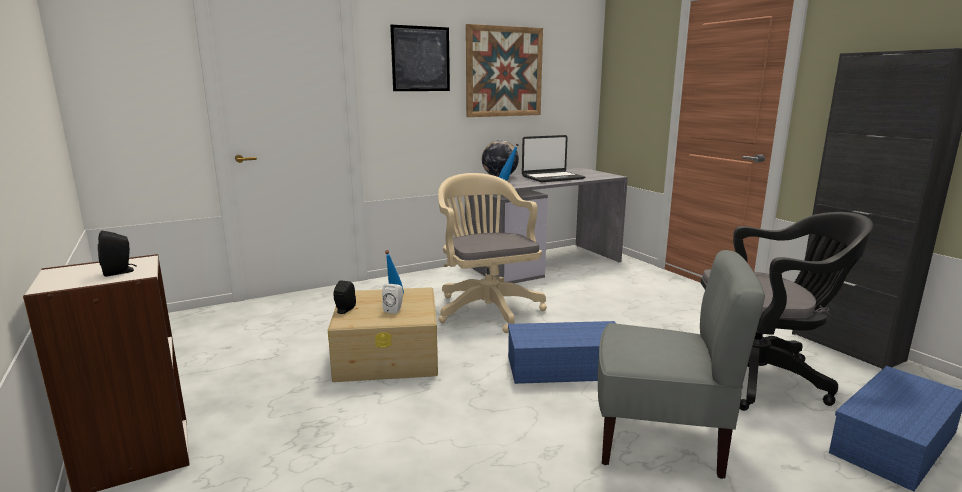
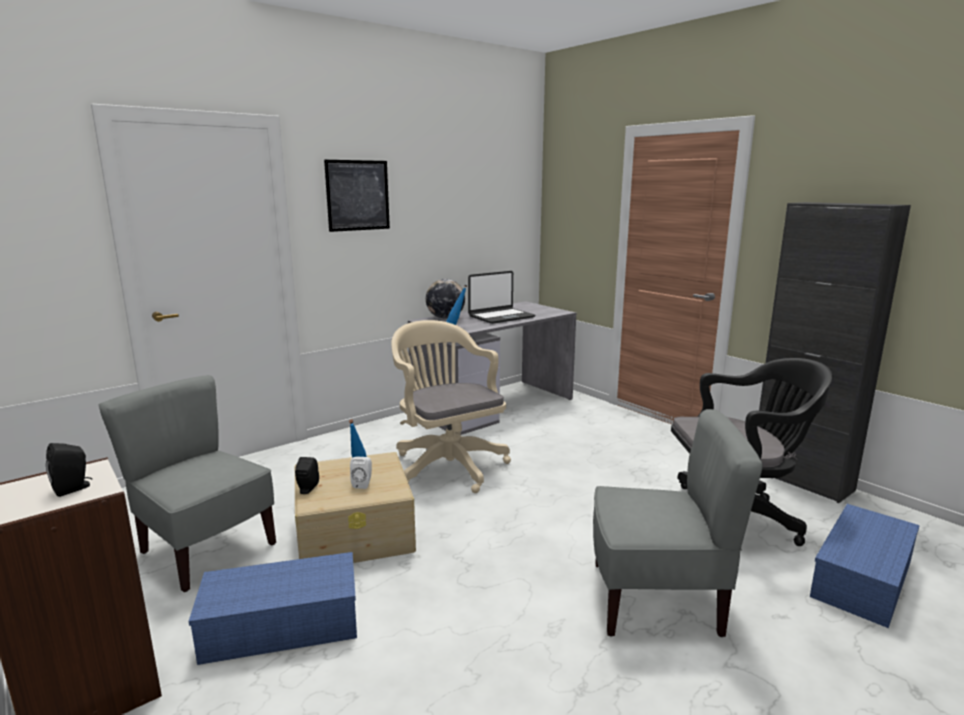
camera: 10 degrees left, 0 degrees up
picture [466,24,543,117] -> none
blue storage box [508,321,616,384] -> blue storage box moved to [188,552,357,665]
none -> grey chair [98,375,276,592]

